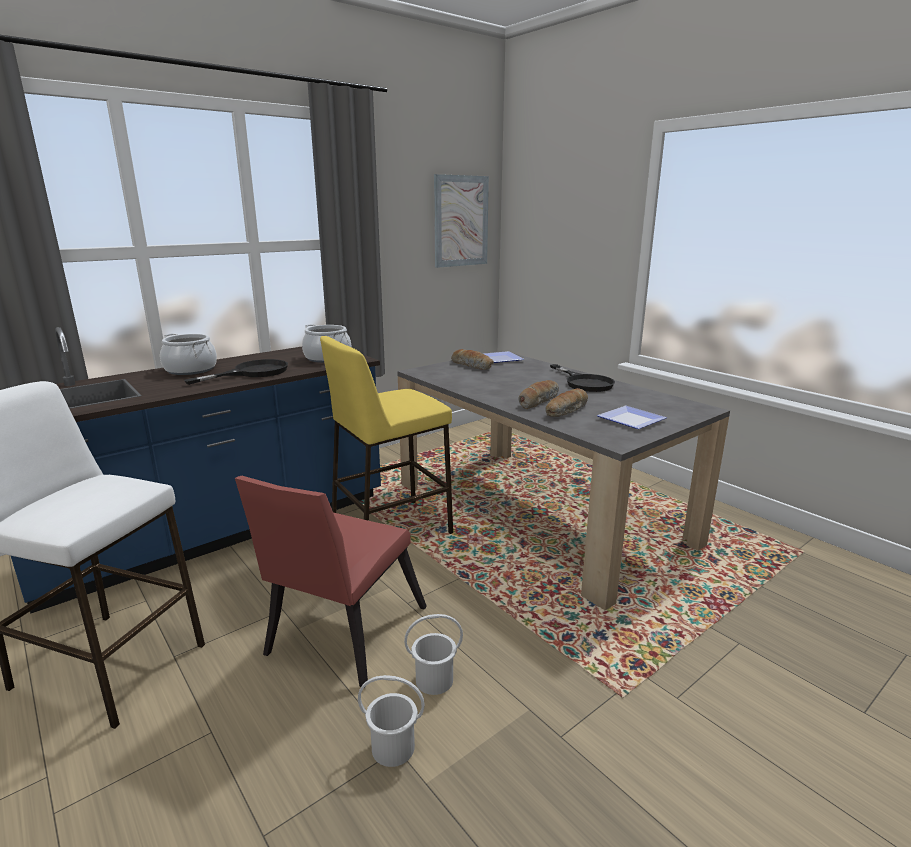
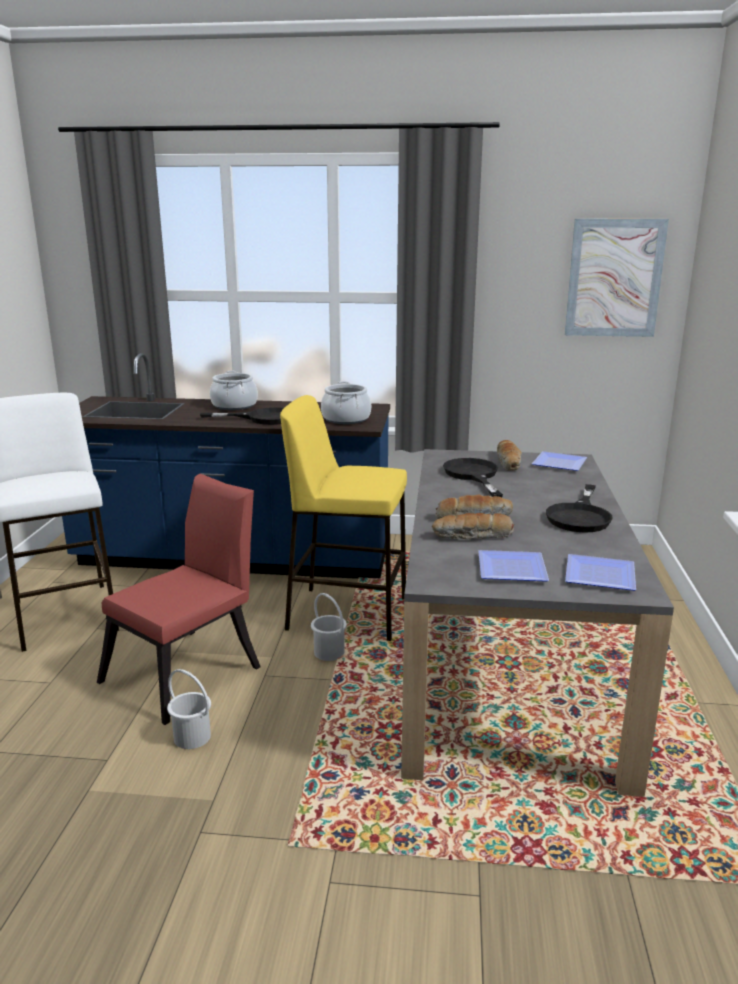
camera: 45 degrees right, 0 degrees up
red chair [235,476,427,687] -> red chair turned 150 degrees clockwise [97,473,261,725]
white bucket [358,675,425,767] -> white bucket moved to [311,593,347,661]
none -> black frying pan [443,458,503,497]
none -> plate [565,554,636,591]

